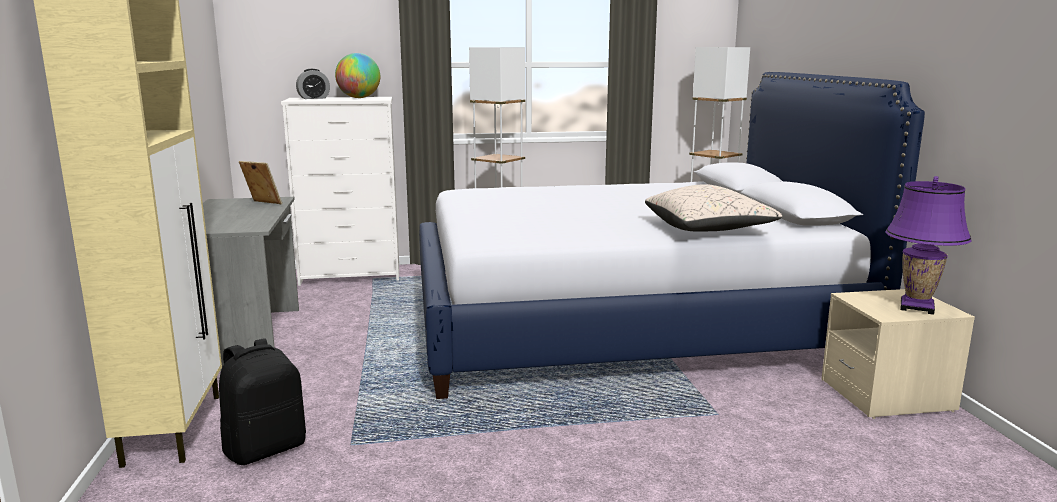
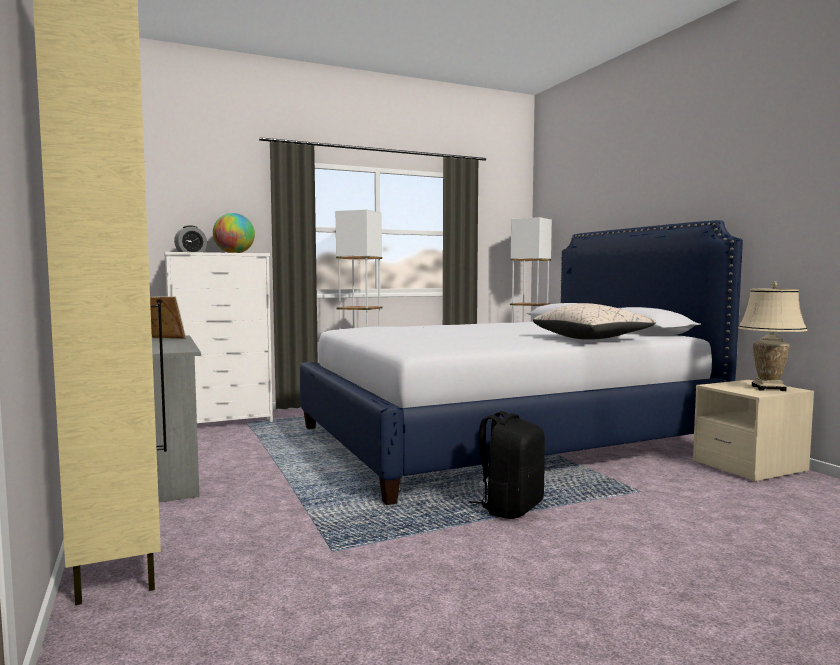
camera: 15 degrees left, 10 degrees down
black backpack [219,338,306,465] -> black backpack moved to [469,411,545,519]
purple table lamp [885,176,972,315] -> beige table lamp [738,281,808,391]

